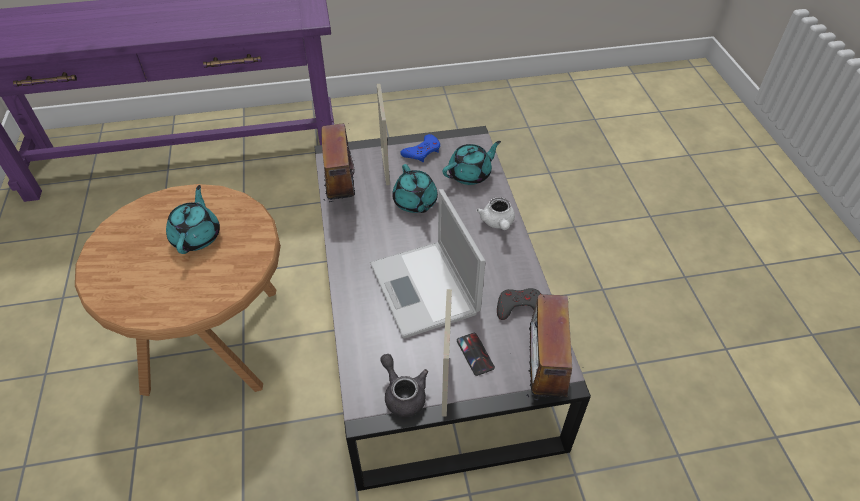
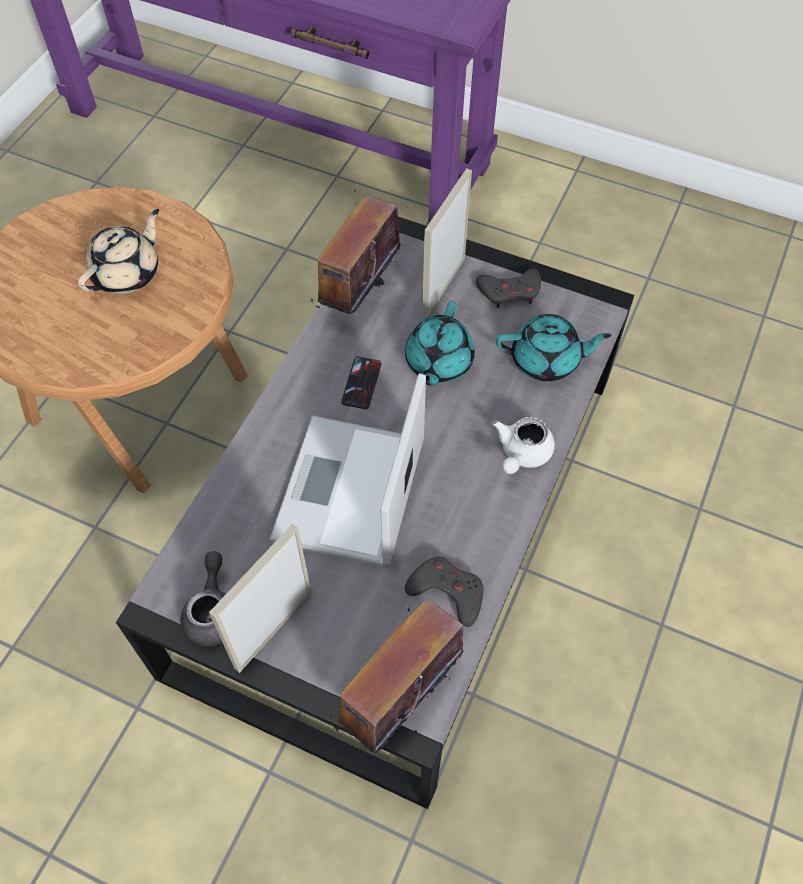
camera: 35 degrees right, 10 degrees up
turquoise teapot [166,185,220,254] -> beige teapot [78,209,159,294]
blue game controller [400,134,440,162] -> grey game controller [476,269,541,308]
phone [457,333,495,376] -> phone moved to [341,357,381,409]

